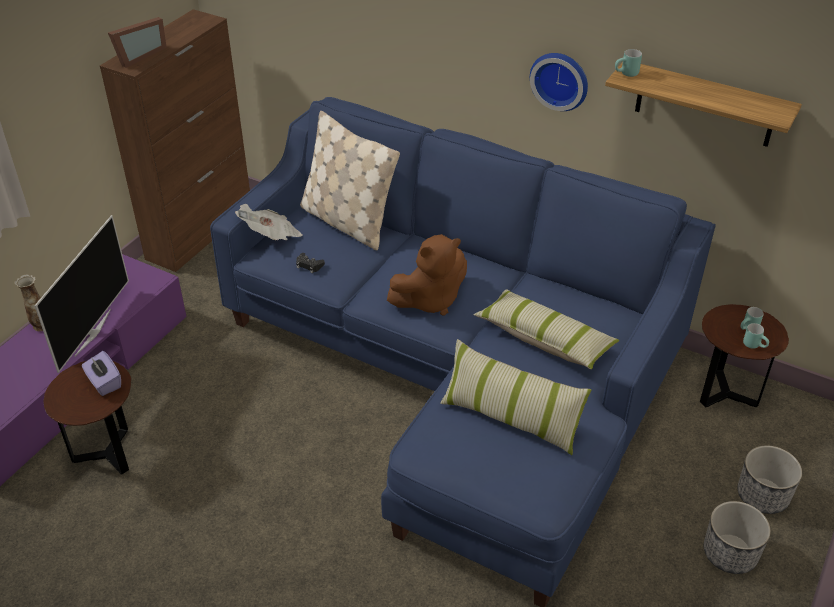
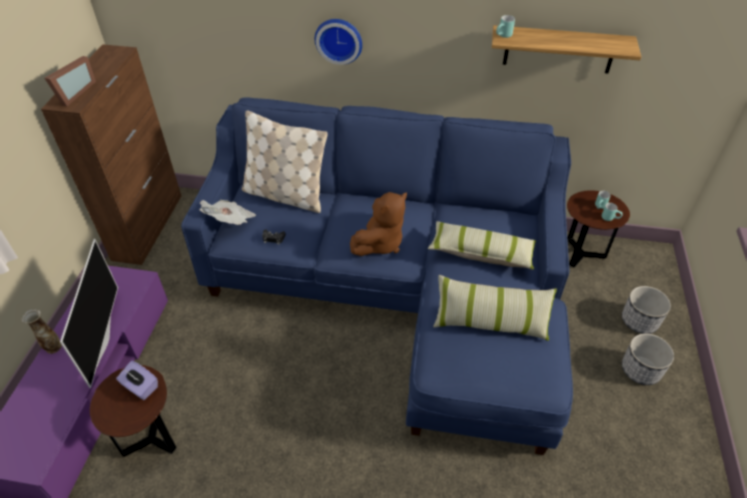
camera: 20 degrees left, 5 degrees up
wall clock [530,53,588,111] -> wall clock moved to [315,19,362,65]

